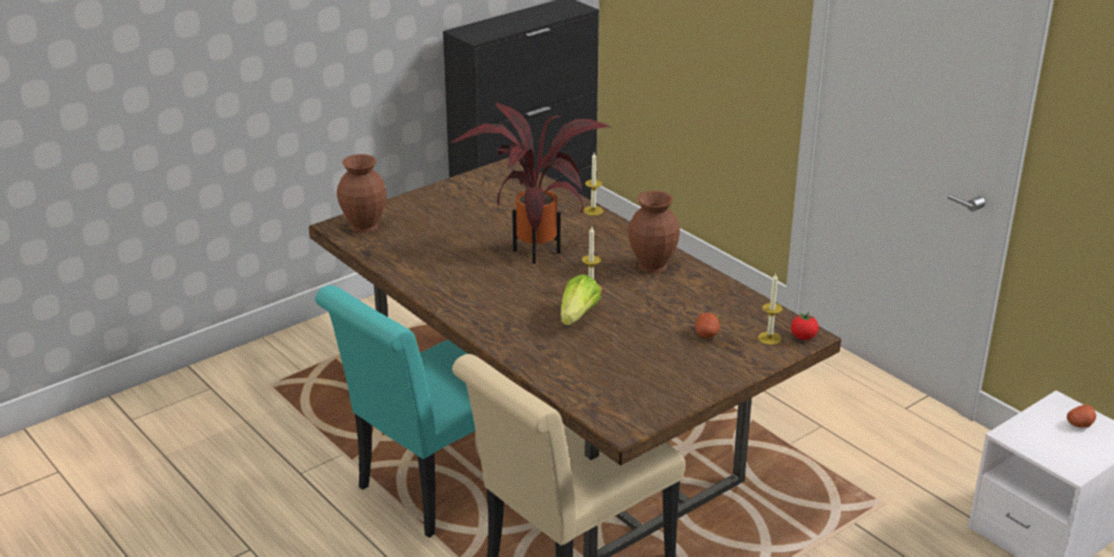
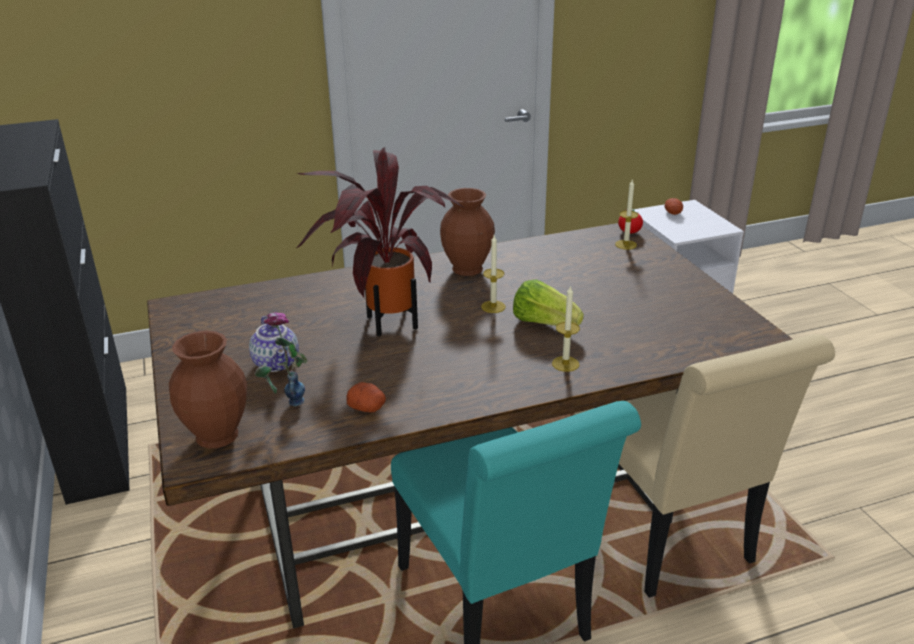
camera: 70 degrees left, 0 degrees up
candle [583,153,603,216] -> candle moved to [552,285,580,372]
potato [695,313,720,338] -> potato moved to [346,382,386,412]
none -> teapot [249,316,299,372]
none -> vase [255,312,307,406]

